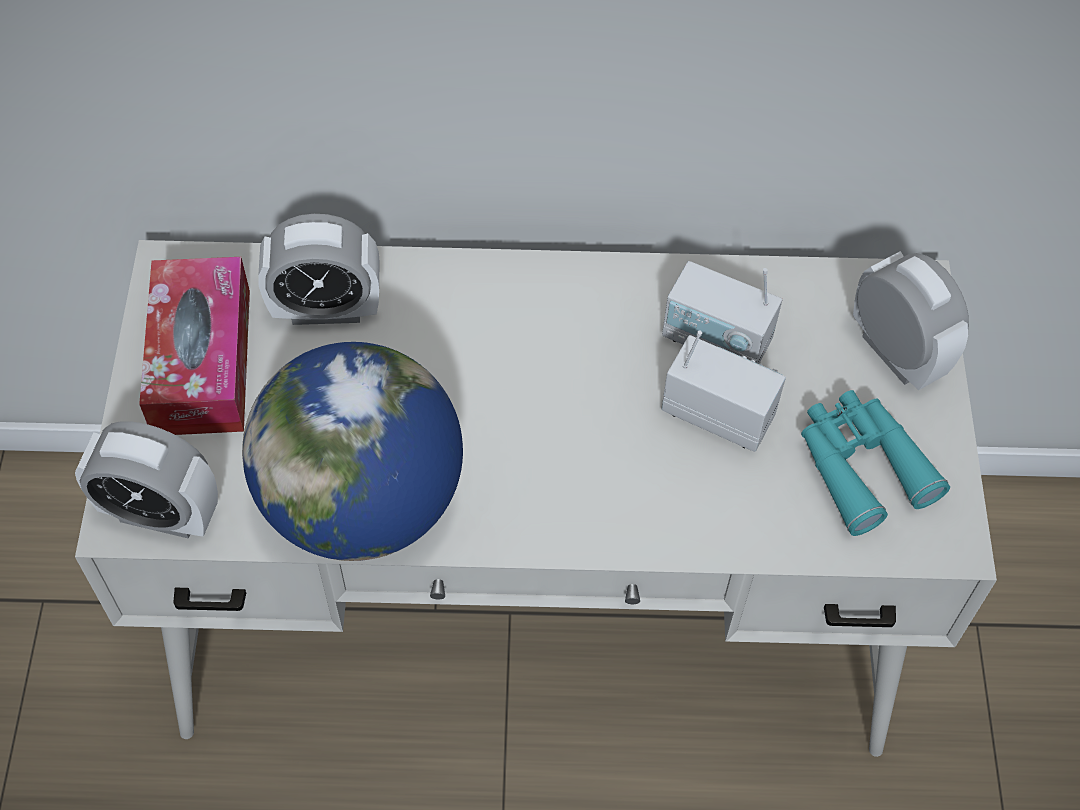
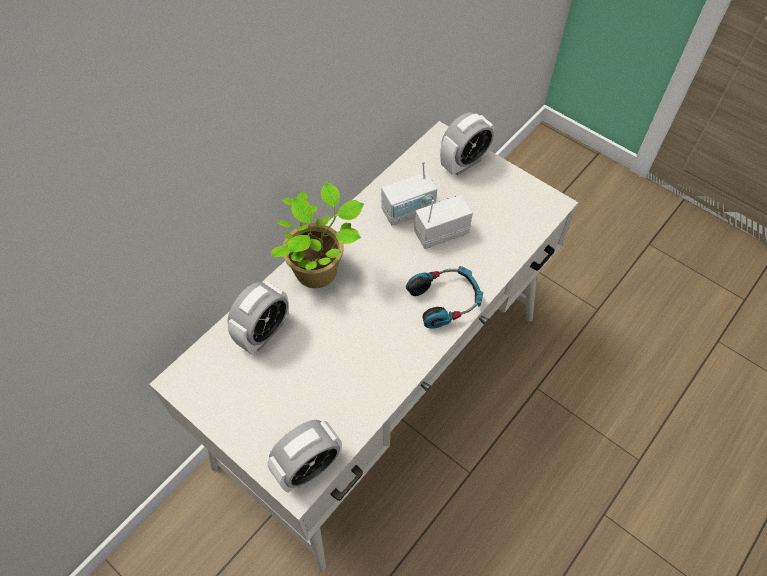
camera: 50 degrees left, 0 degrees up
tissue box [139,257,250,435] -> none
globe [242,342,463,561] -> none
turquoise binoculars [801,390,950,536] -> none
alarm clock [853,251,969,390] -> alarm clock turned 135 degrees clockwise [440,112,494,175]
none -> potted plant [271,182,364,288]
none -> headphones [406,266,483,329]

